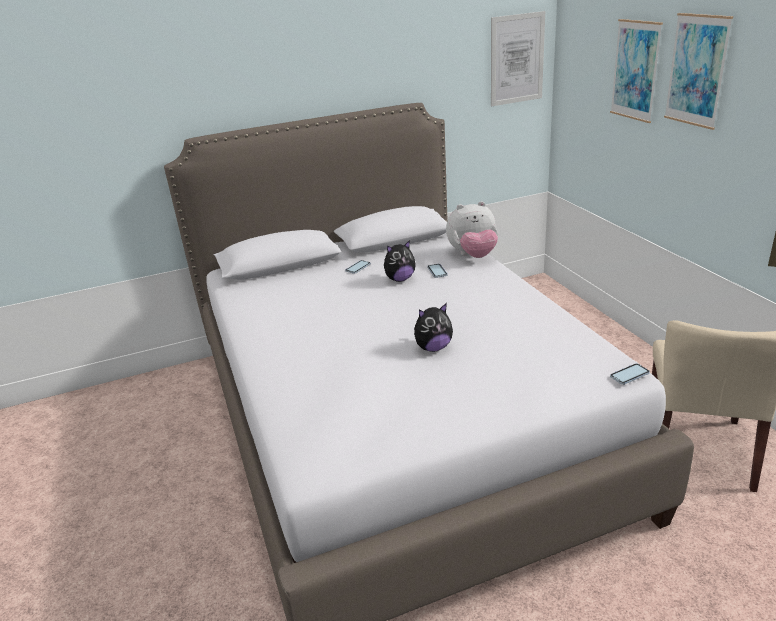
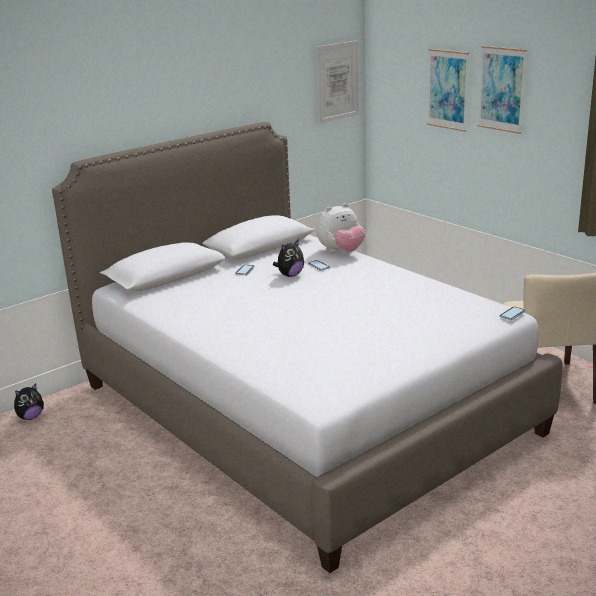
camera: 20 degrees left, 5 degrees down
plush toy [414,303,453,352] -> plush toy moved to [14,383,44,420]

